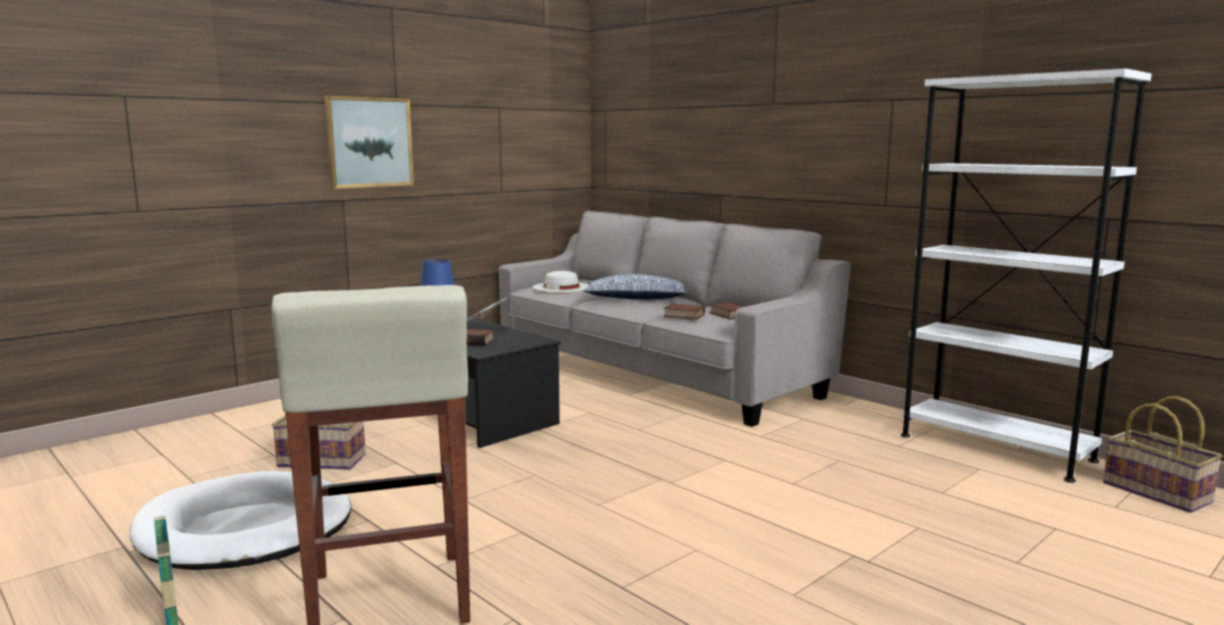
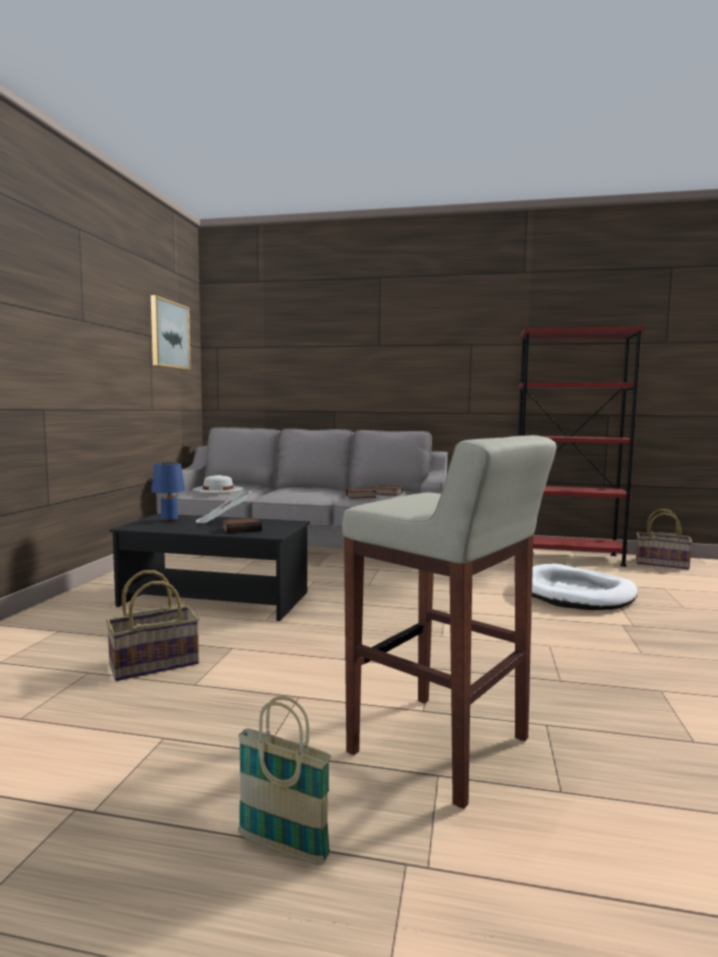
camera: 35 degrees left, 5 degrees down
white dog bed [129,471,351,570] -> white dog bed moved to [532,564,638,610]
picture [324,96,414,189] -> picture moved to [151,295,191,370]
pillow [583,274,686,300] -> none
white bookcase [901,68,1152,483] -> red bookcase [514,327,644,567]

